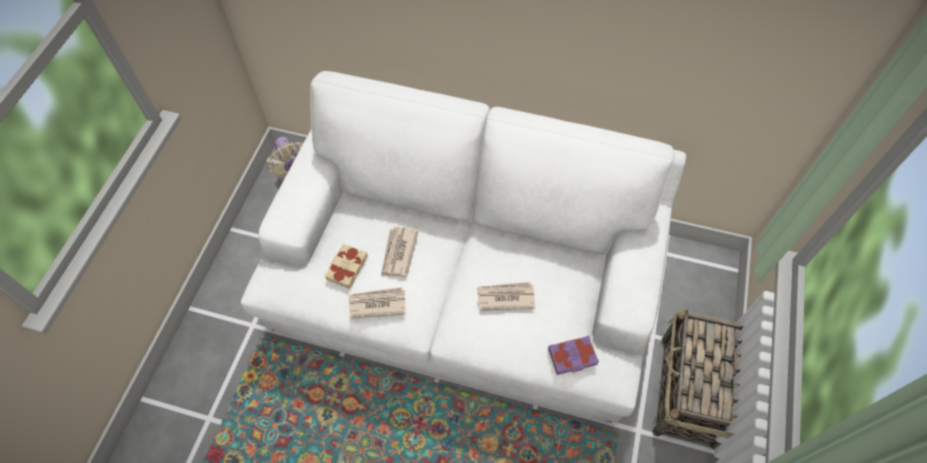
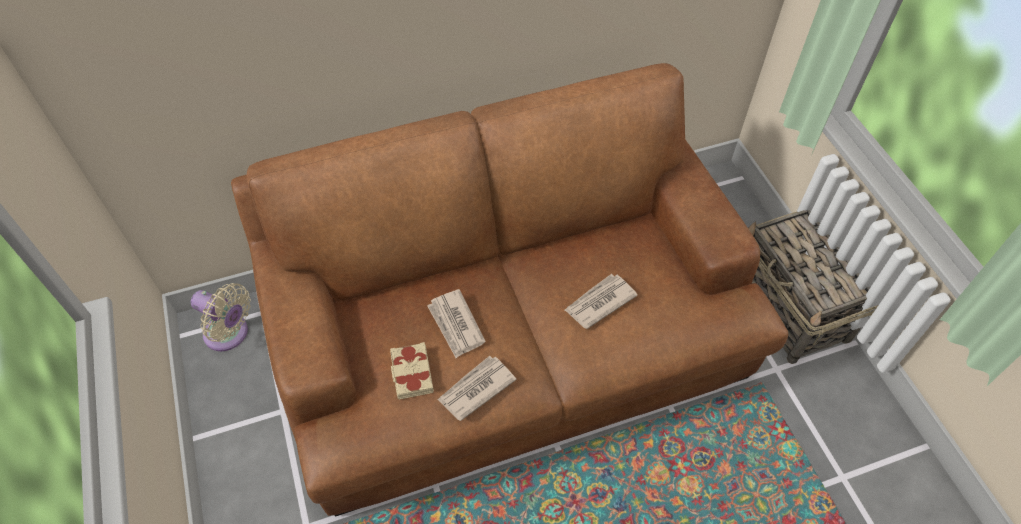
camera: 35 degrees left, 5 degrees down
white sofa [241,71,686,423] -> brown sofa [231,63,788,517]
purple book [548,336,599,375] -> none

